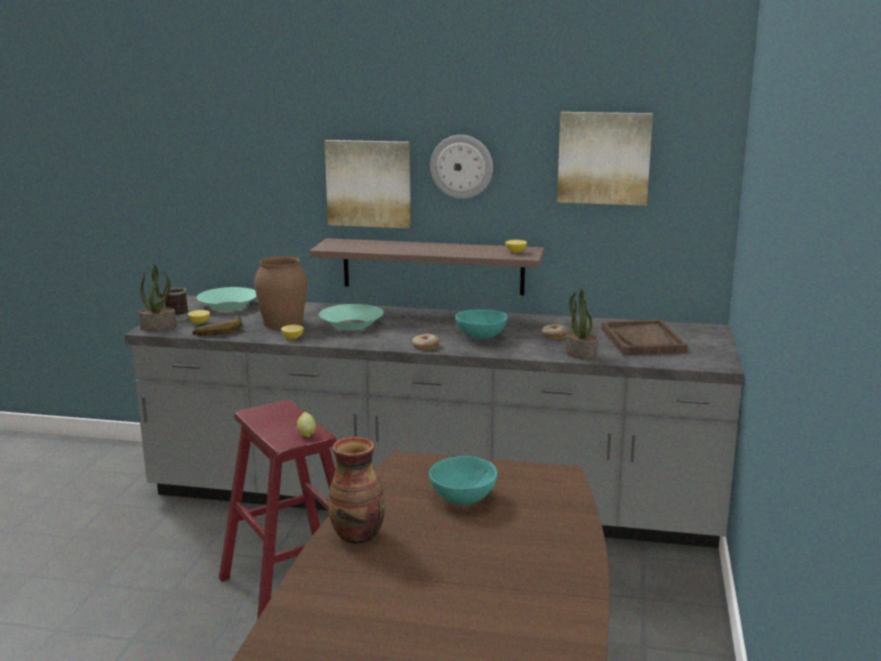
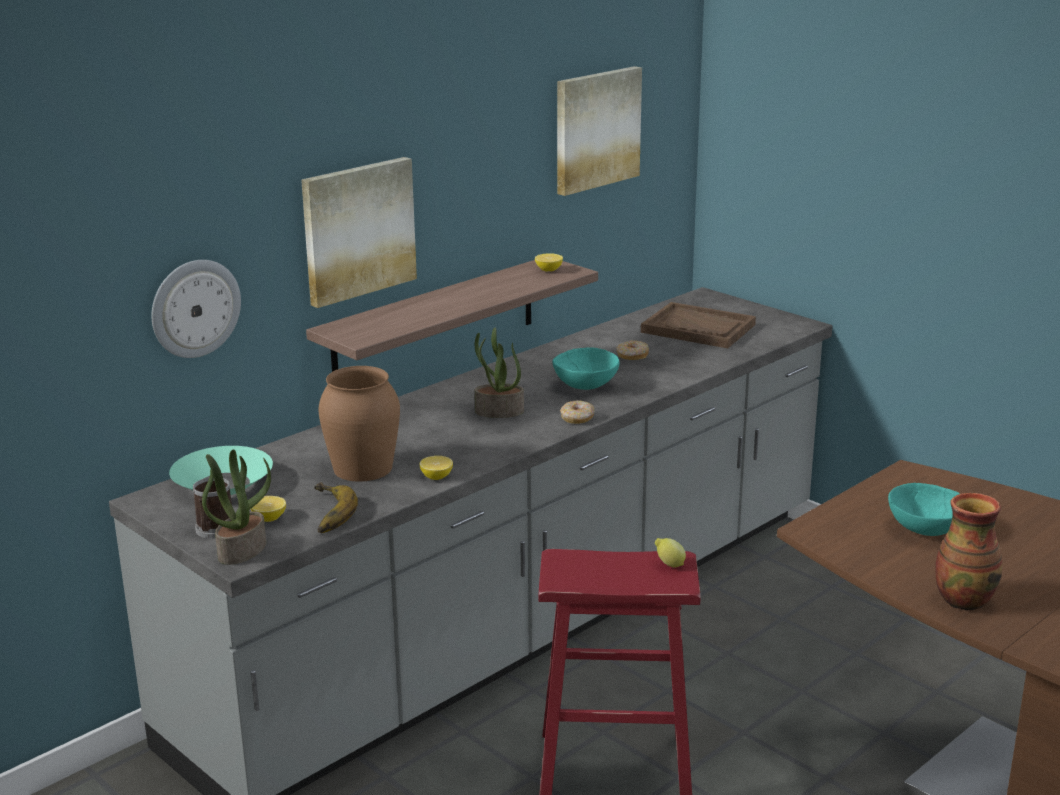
camera: 55 degrees left, 5 degrees up
turquoise bowl [319,304,384,330] -> none
wall clock [430,135,493,199] -> wall clock moved to [152,260,241,358]
potted plant [565,287,598,360] -> potted plant moved to [474,327,524,418]

